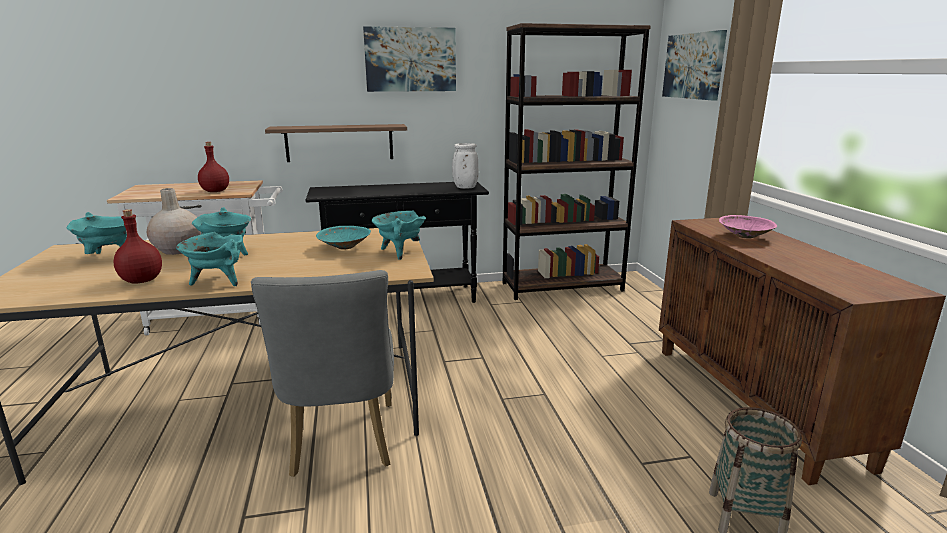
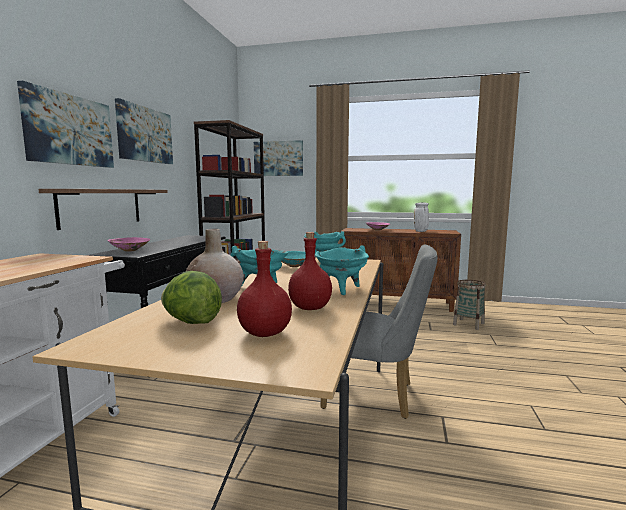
camera: 65 degrees left, 10 degrees down
turquoise cooking pot [67,212,127,254] -> lettuce [161,271,222,324]
red bottle [198,142,229,192] -> red bottle moved to [237,241,292,337]
white vase [452,143,479,189] -> white vase moved to [414,202,429,232]
none -> picture [17,81,114,168]
none -> pink bowl [108,237,151,252]

